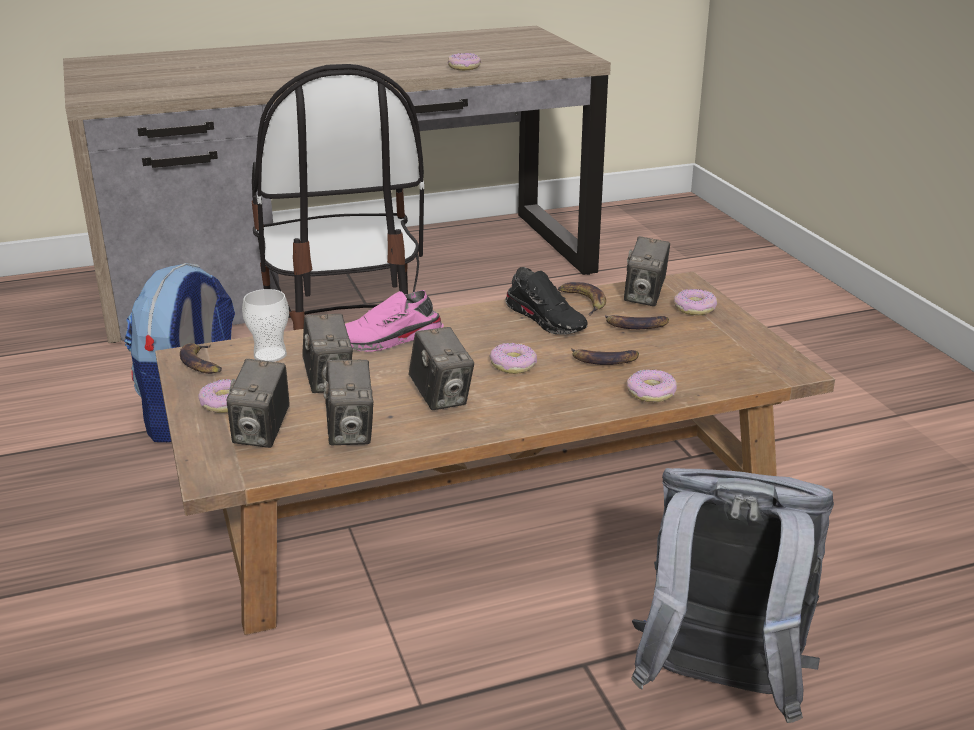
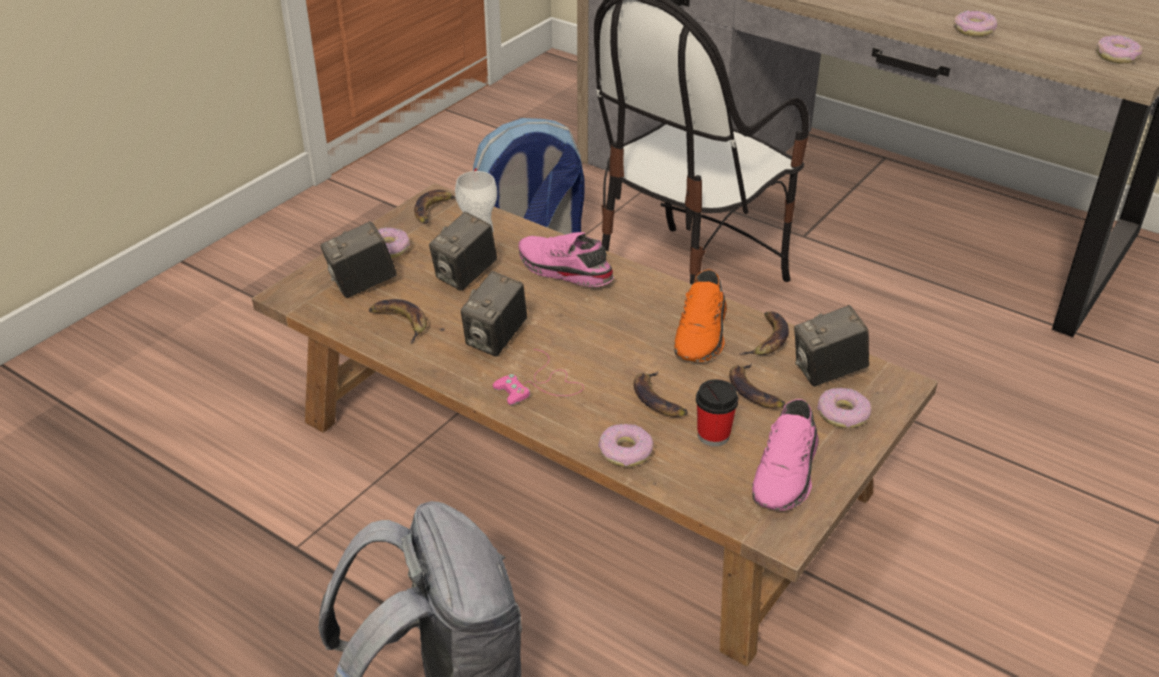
camera: 55 degrees right, 10 degrees up
camera [324,360,373,445] -> banana [368,299,427,344]
donut [490,343,537,374] -> donut moved to [1097,35,1143,64]
black shoe [505,267,587,335] -> orange shoe [674,269,727,362]
none -> pink game controller [493,349,584,405]
none -> cup [696,379,738,447]
none -> pink shoe [752,399,819,511]

